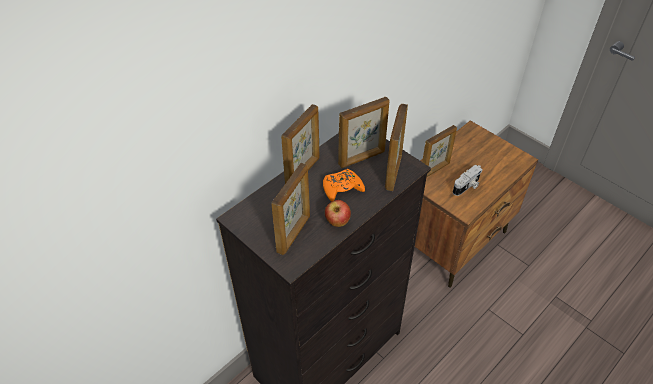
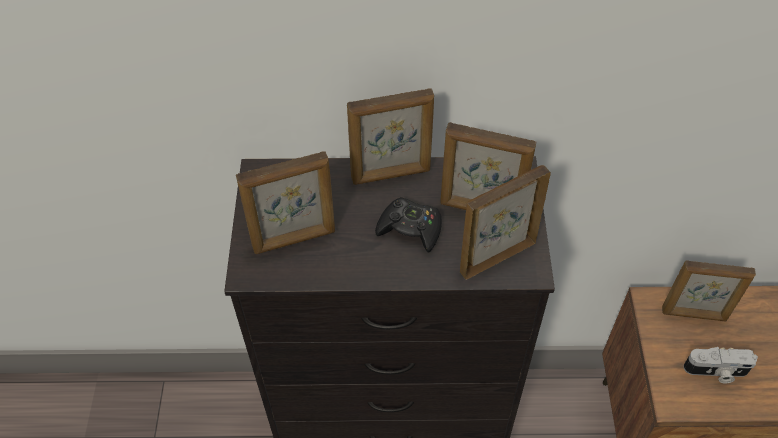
camera: 45 degrees right, 5 degrees up
orange game controller [323,169,365,202] -> black game controller [375,197,442,252]
apple [325,200,351,227] -> none

